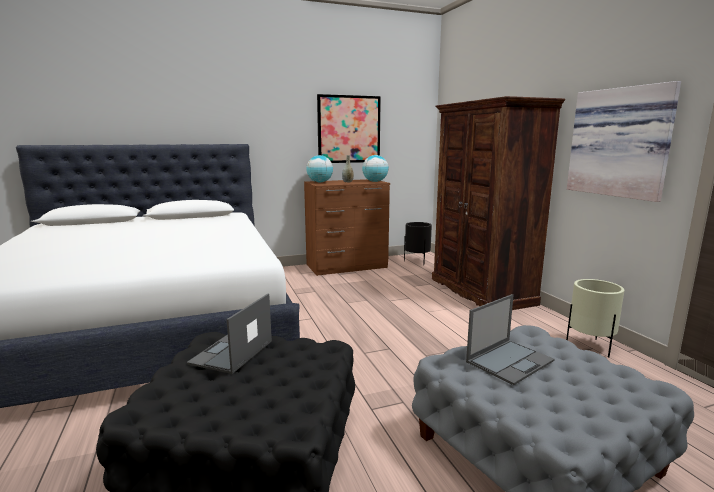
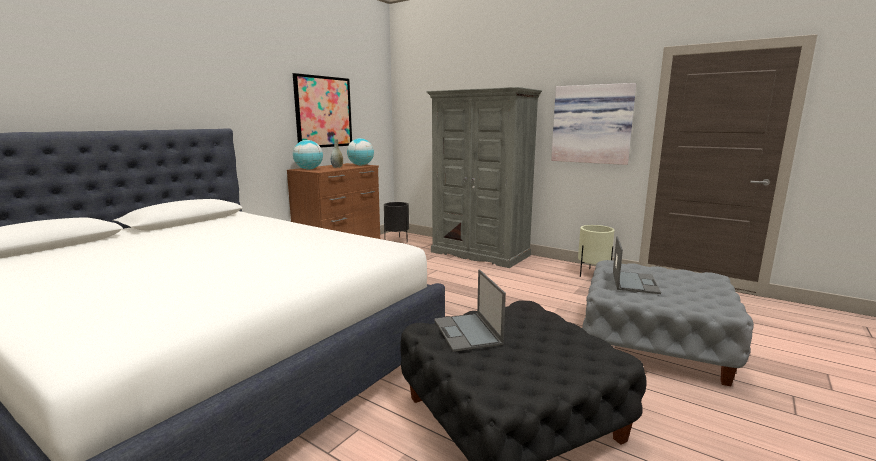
camera: 35 degrees left, 0 degrees up
brown wardrobe [432,96,565,310] -> grey wardrobe [426,87,542,268]

